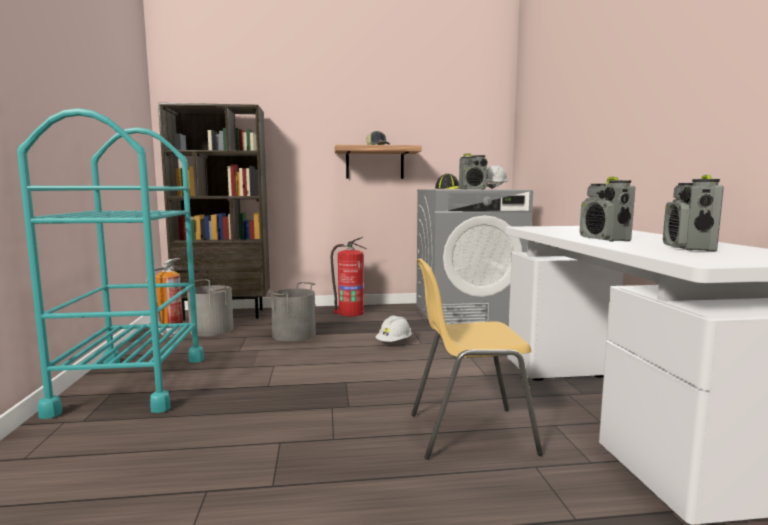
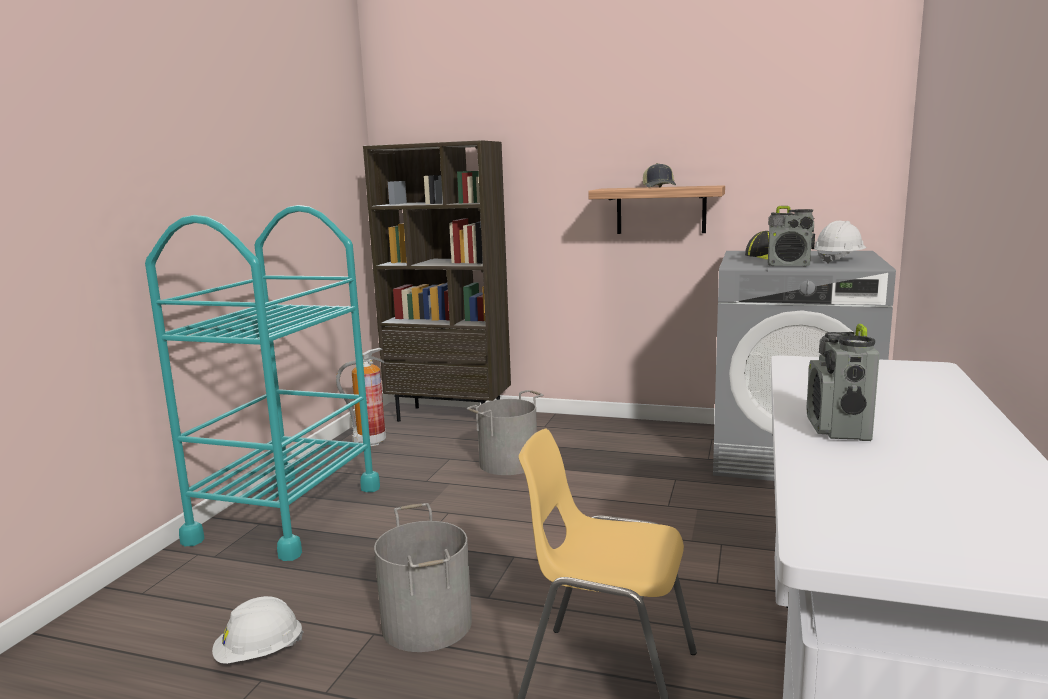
camera: 25 degrees right, 5 degrees up
grey bucket [187,279,234,336] -> grey bucket moved to [374,503,472,652]
fire extinguisher [331,237,367,317] -> none
white hard hat [375,315,412,342] -> white hard hat moved to [212,596,304,664]
radio [663,175,724,251] -> none

